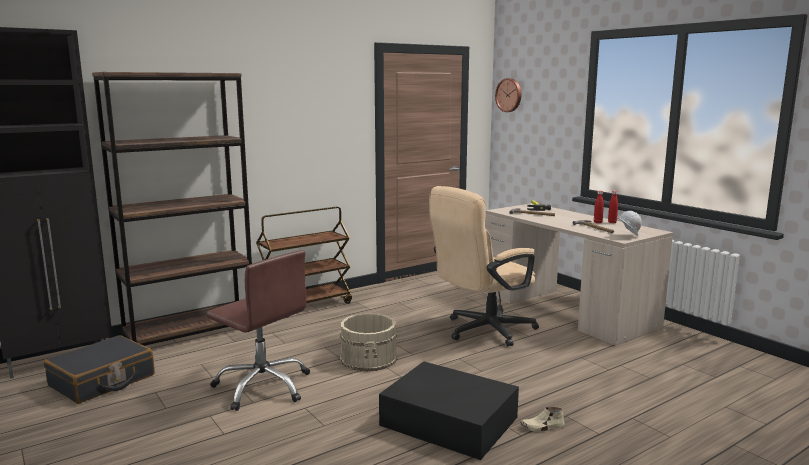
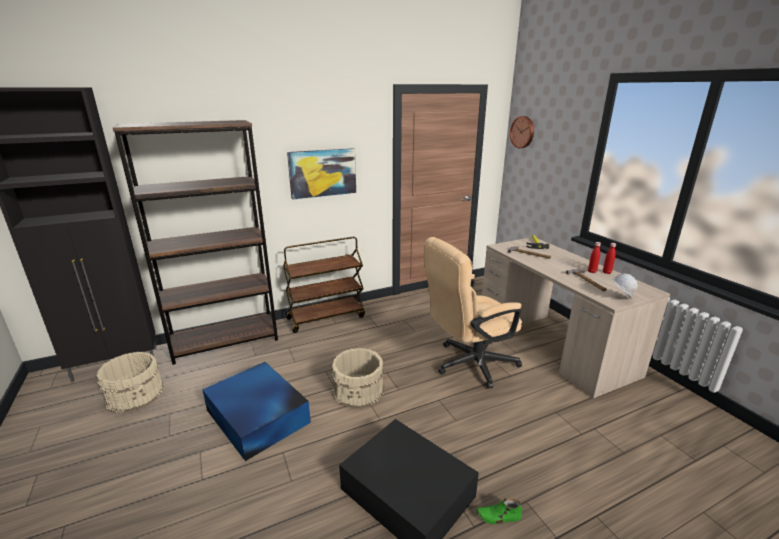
camera: 10 degrees right, 10 degrees up
black suitcase [44,335,155,404] -> beige bucket [96,352,164,413]
brown office chair [206,250,310,411] -> blue storage box [202,362,311,461]
beige shoe [520,407,565,432] -> green shoe [476,498,522,524]
none -> picture [287,148,356,200]

